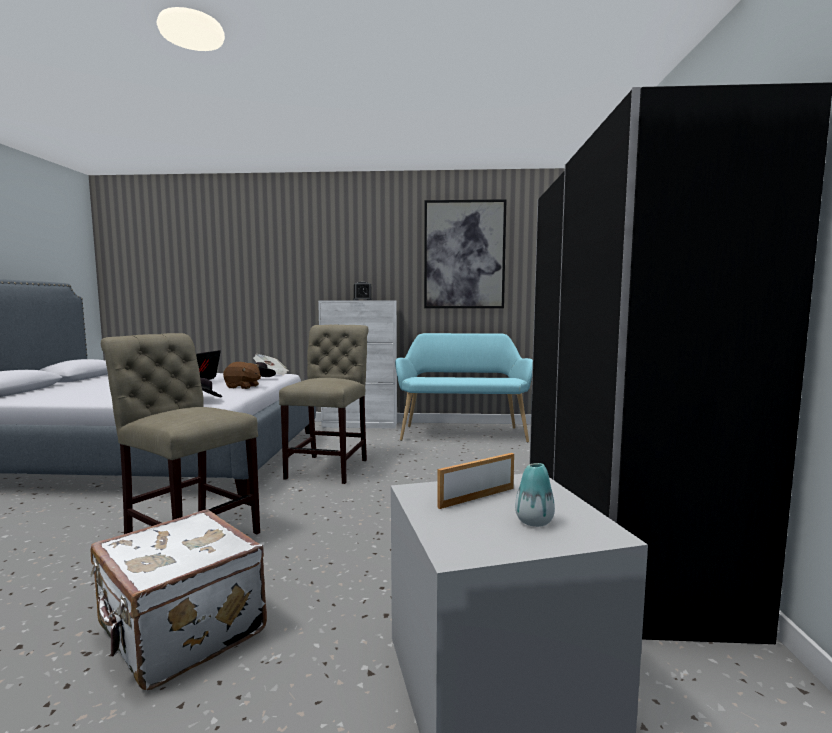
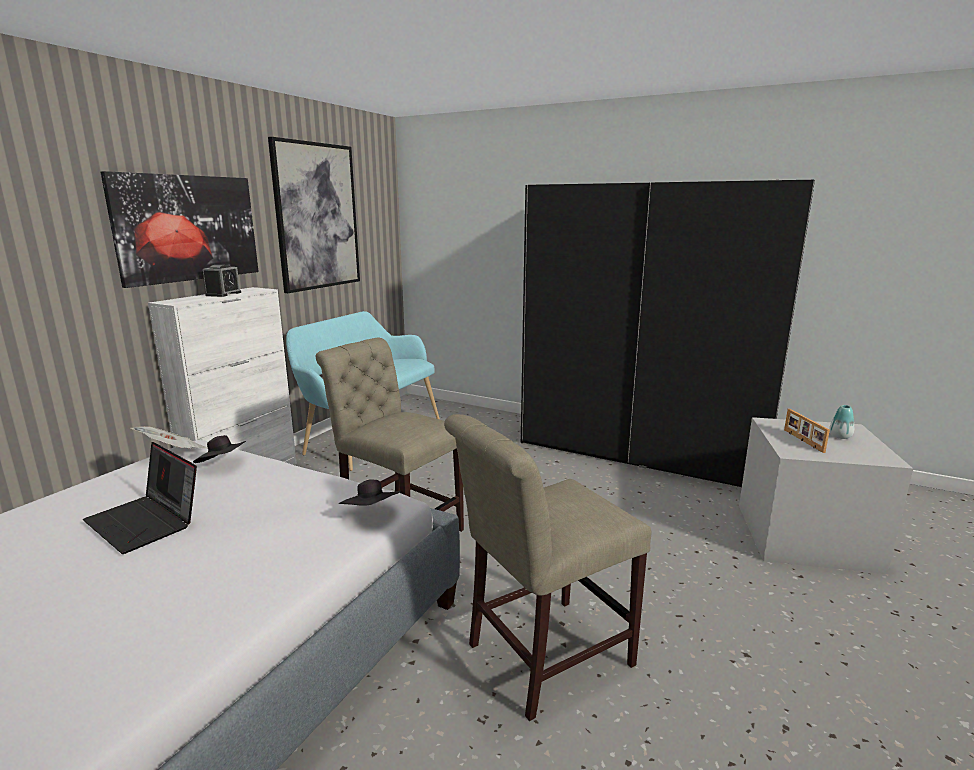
camera: 65 degrees left, 10 degrees up
white suitcase [90,509,267,690] -> none
brown plush toy [223,362,261,389] -> none
none -> picture [101,171,259,288]

